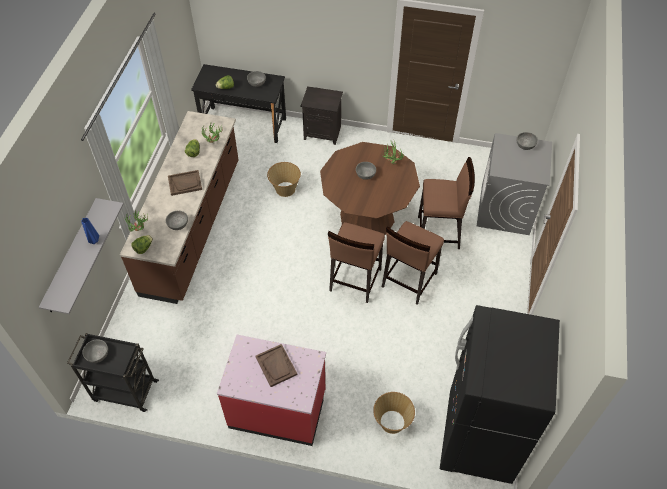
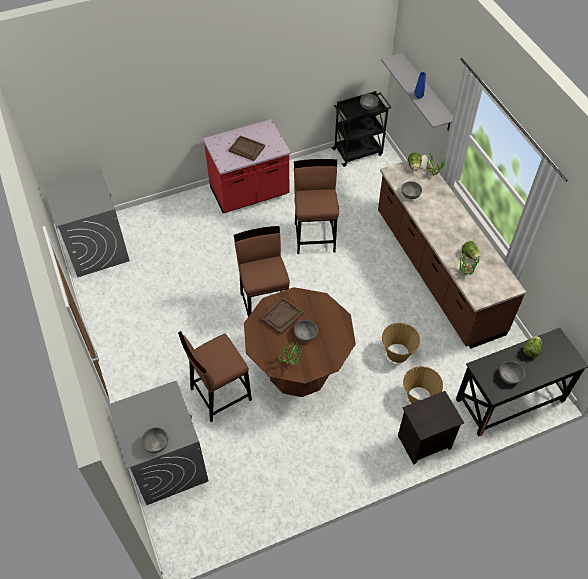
camera: 145 degrees right, 0 degrees up
brown tray [168,170,202,196] -> brown tray moved to [261,297,303,335]
basket [373,392,415,434] -> basket moved to [403,366,443,404]
brown stool [382,221,444,305] -> brown stool moved to [294,159,339,254]
black fridge [440,305,560,484] -> grey washing machine [43,169,130,277]

